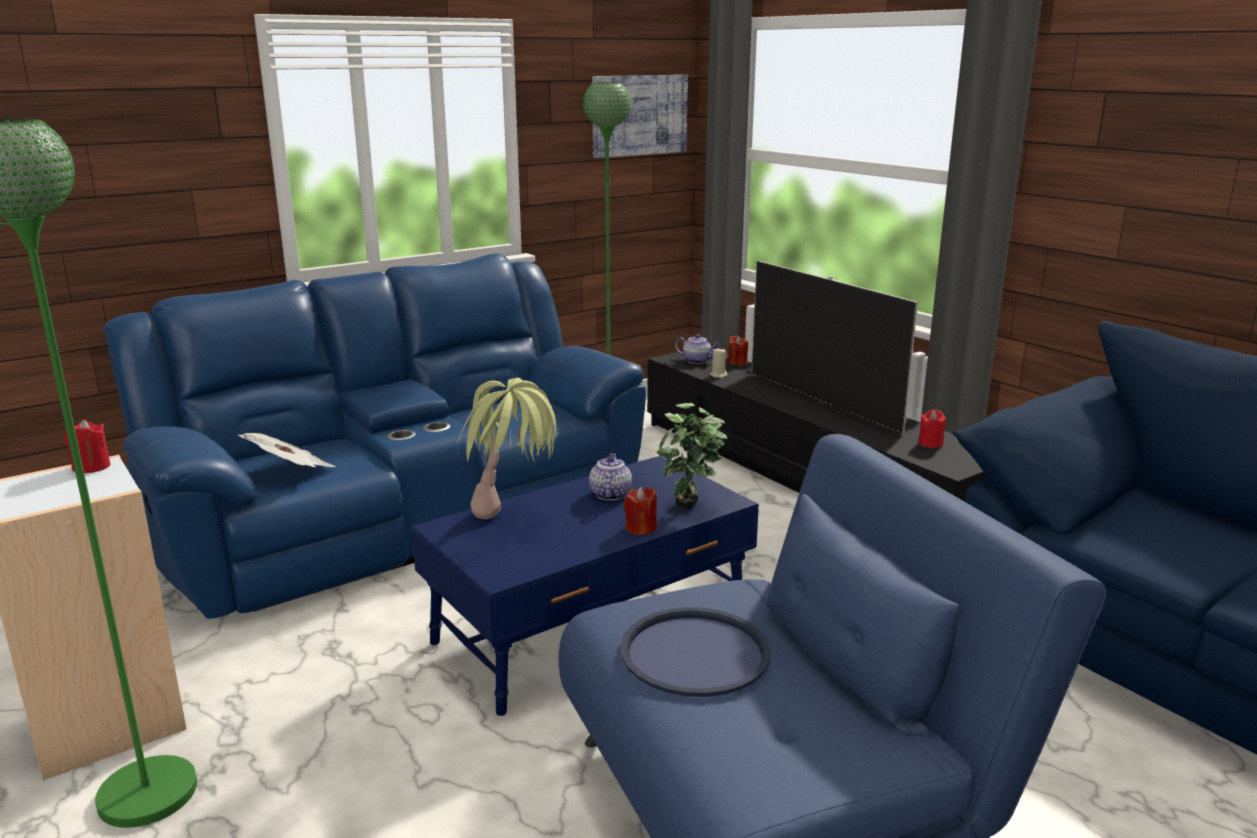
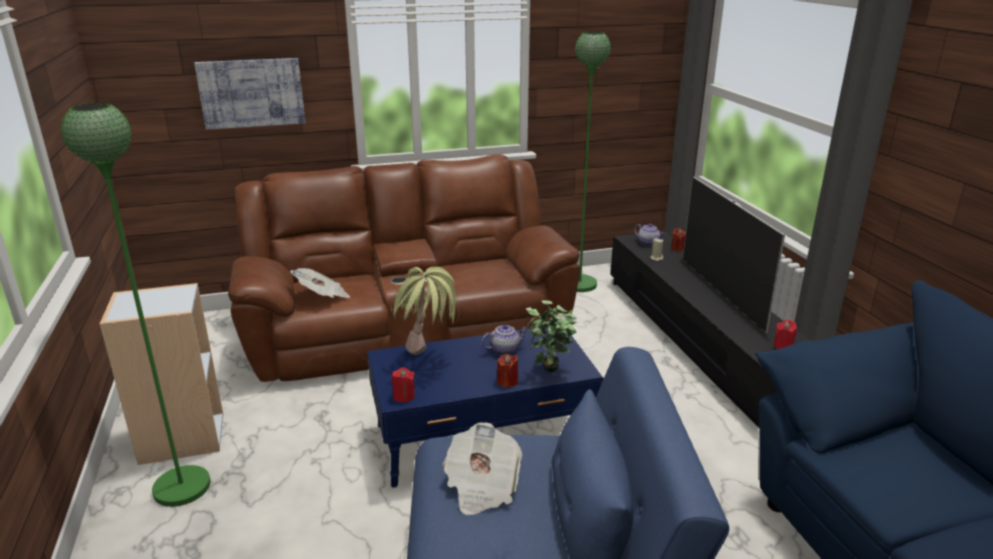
camera: 20 degrees right, 5 degrees up
red candle [64,420,111,473] -> red candle moved to [391,367,415,403]
blue sofa [103,253,646,619] -> brown sofa [228,154,580,382]
teapot [589,453,632,500] -> teapot turned 45 degrees clockwise [482,324,528,355]
picture [592,75,688,158] -> picture moved to [194,58,306,130]
blue tray [620,607,771,697] -> newspaper [443,422,522,515]

